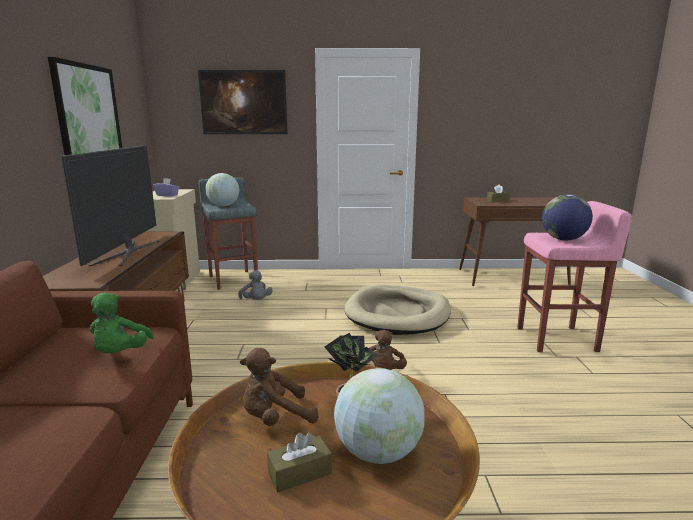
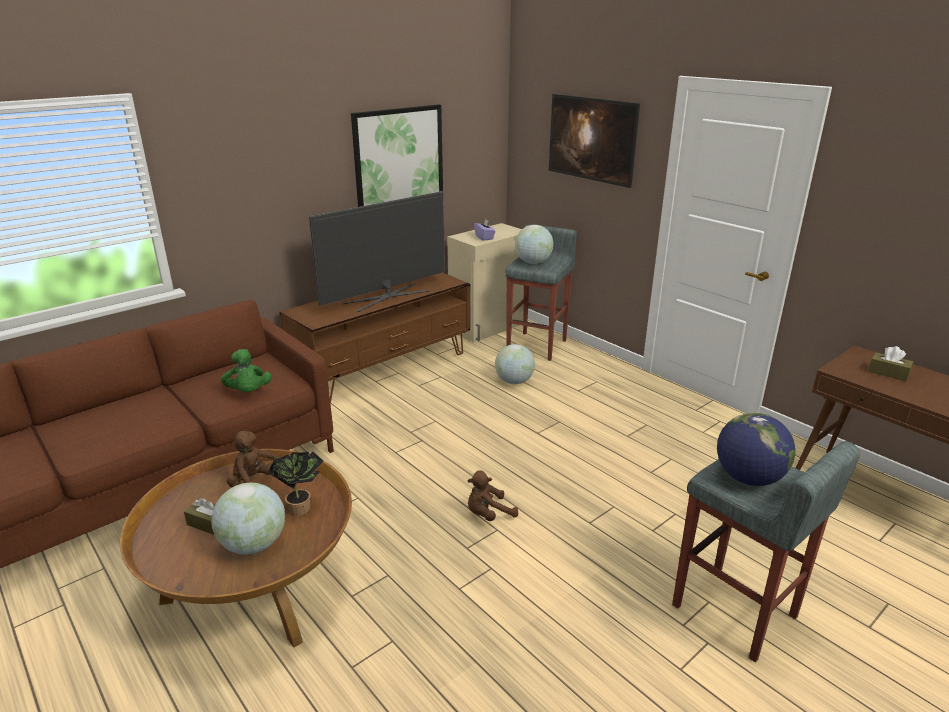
camera: 50 degrees right, 10 degrees up
green plush toy [89,293,154,353] -> green plush toy turned 75 degrees counterclockwise [221,349,272,392]
grey plush toy [238,270,273,300] -> globe [495,344,535,384]
beige dog bed [345,285,451,335] -> none
pink stool [517,201,632,352] -> grey stool [672,441,860,662]

